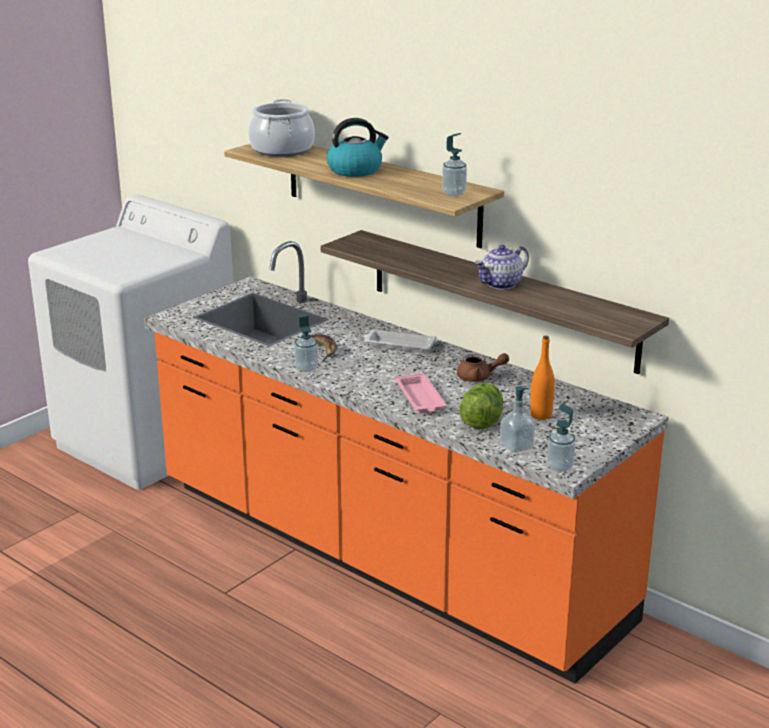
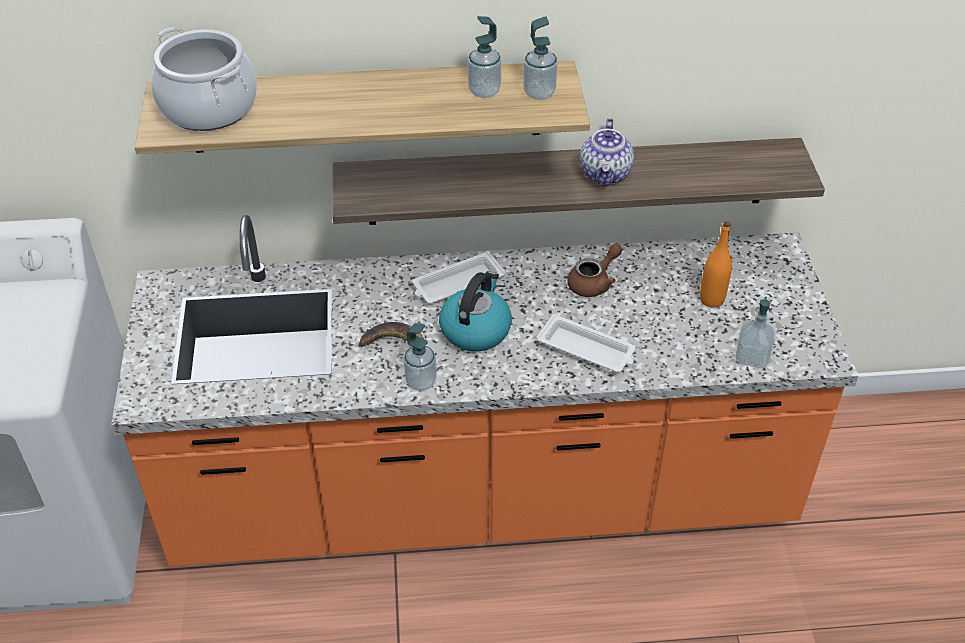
camera: 45 degrees left, 20 degrees up
kettle [327,118,389,177] -> kettle moved to [439,271,512,352]
pink tray [395,373,446,413] -> white tray [536,314,636,373]
lettuce [459,383,503,429] -> none
soap dispenser [547,404,576,472] -> soap dispenser moved to [468,16,501,98]

